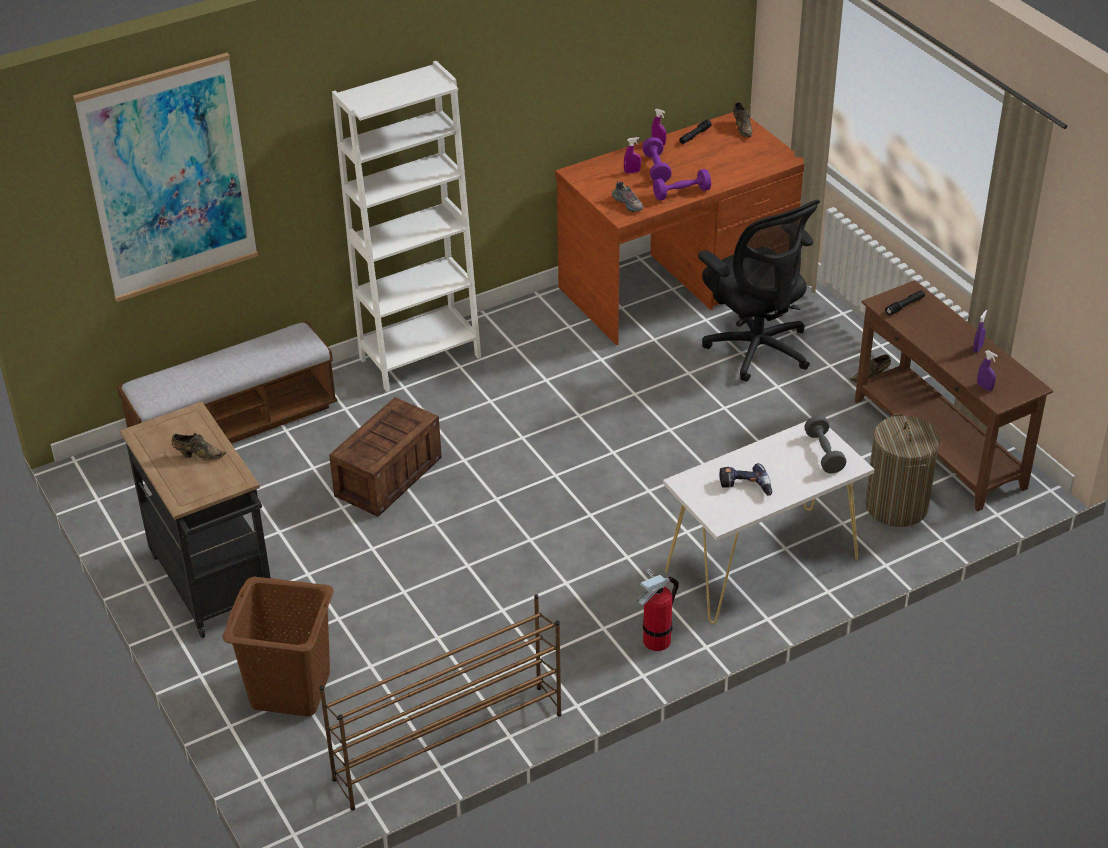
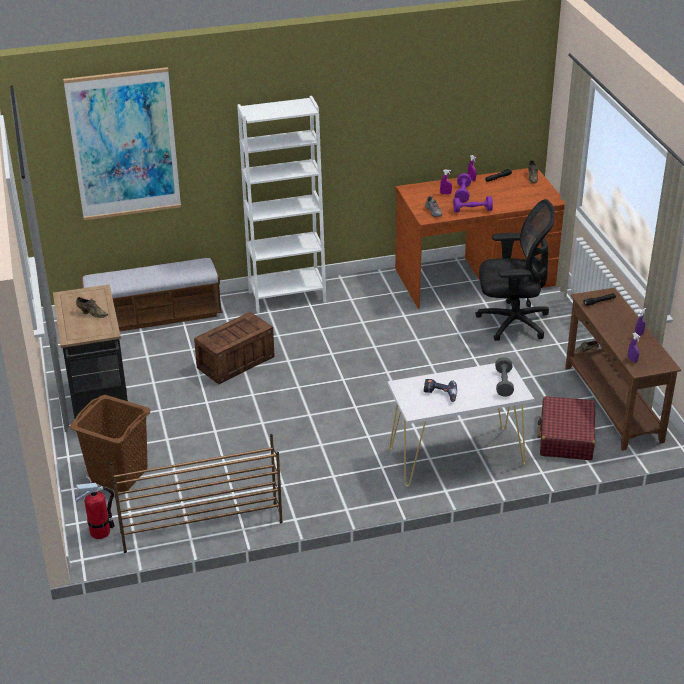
camera: 15 degrees right, 5 degrees down
fire extinguisher [638,567,679,651] -> fire extinguisher moved to [75,475,115,539]
black office chair [698,200,820,382] -> black office chair turned 75 degrees counterclockwise [475,199,555,341]
laundry basket [865,413,940,527] -> red suitcase [537,396,595,460]

